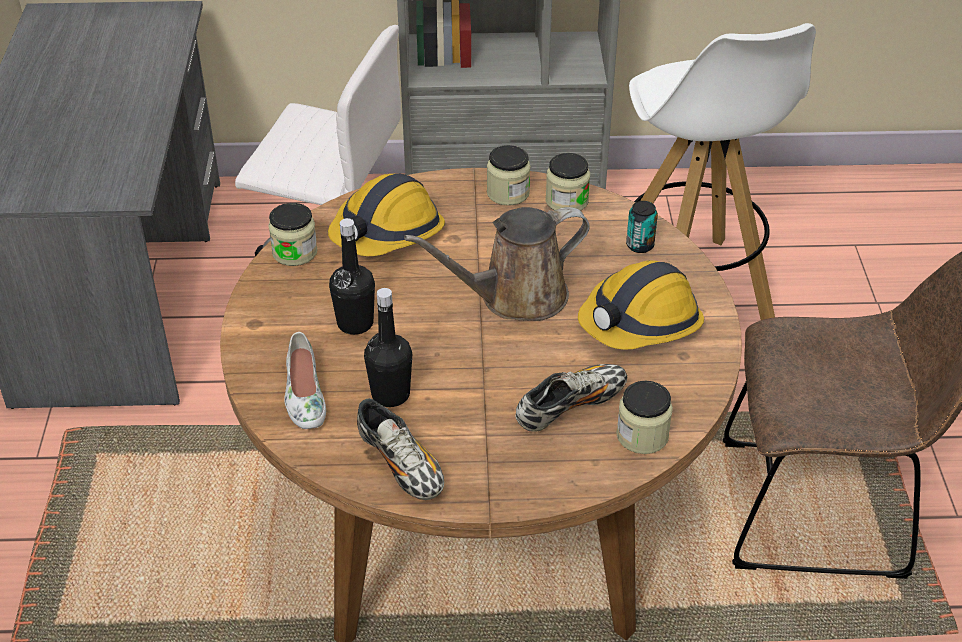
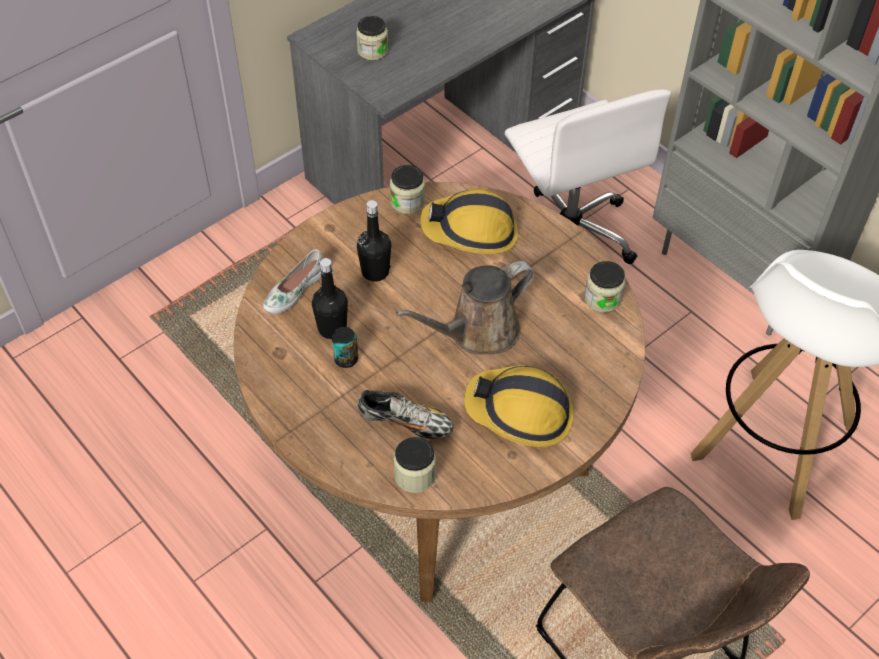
camera: 50 degrees right, 10 degrees up
shoe [357,398,444,500] -> none
brown watering can [404,207,590,321] -> brown watering can turned 60 degrees counterclockwise [396,261,535,355]
jar [487,145,531,206] -> jar moved to [356,16,388,60]
can [626,201,658,253] -> can moved to [332,327,358,368]

